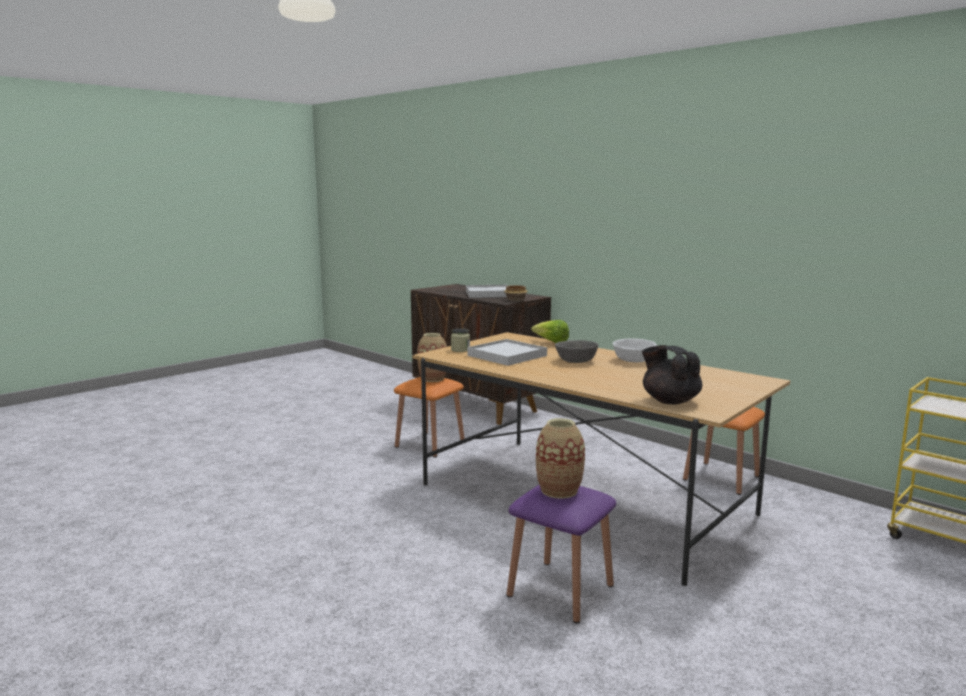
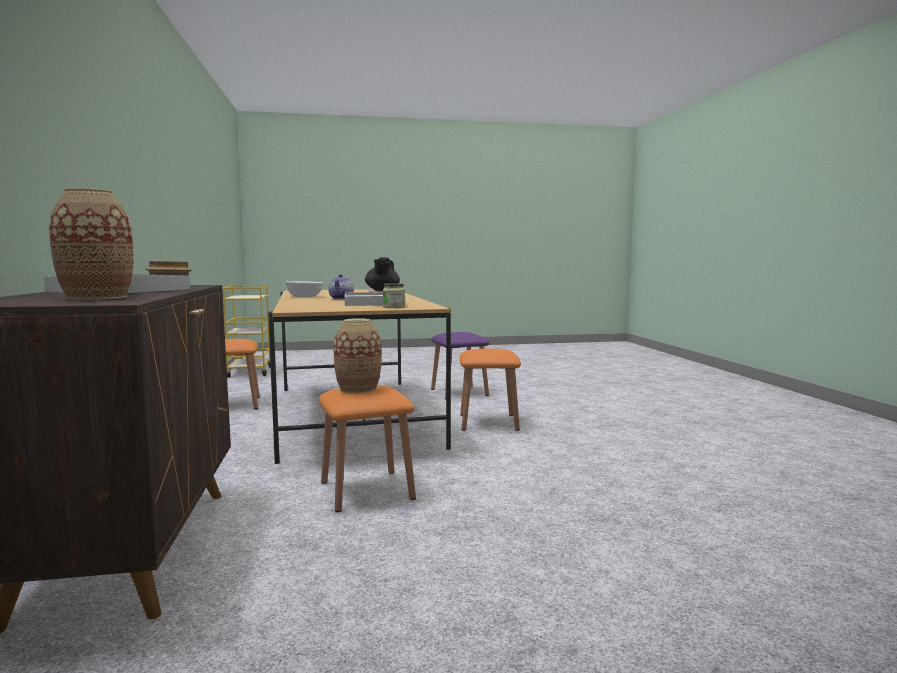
camera: 145 degrees left, 5 degrees down
lettuce [531,320,569,343] -> none
vase [536,418,585,499] -> vase moved to [49,188,133,300]
grey bowl [555,340,599,363] -> teapot [329,274,354,300]
none -> orange stool [460,349,521,431]

